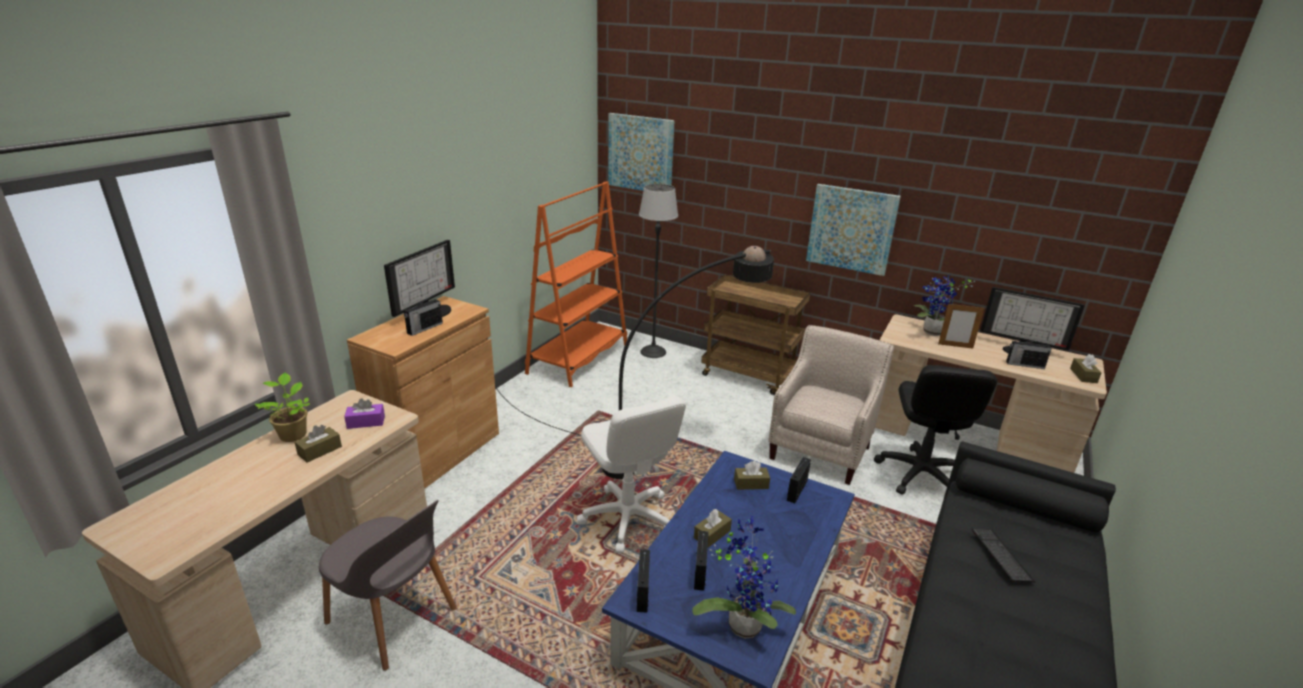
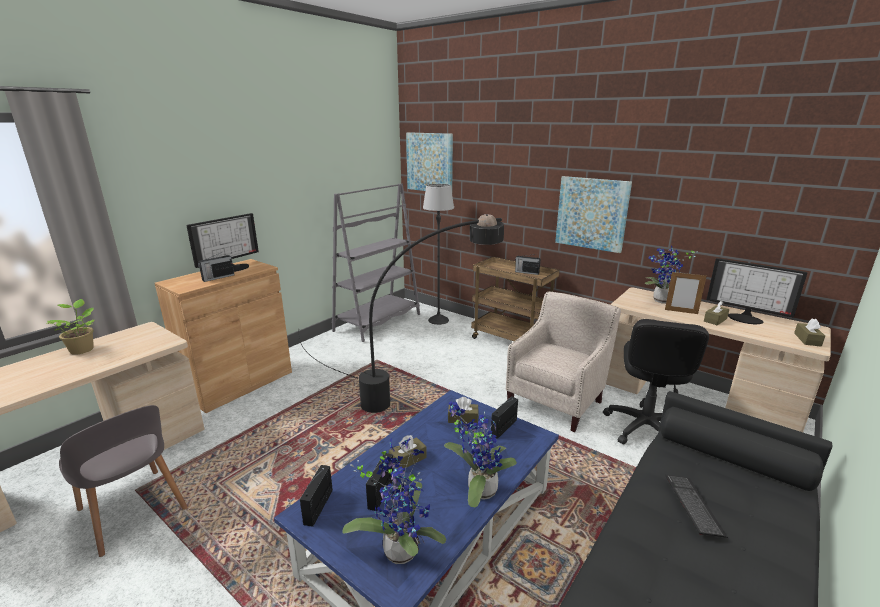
camera: 10 degrees right, 5 degrees down
brown tissue box [295,425,342,462] -> brown tissue box moved to [704,301,729,326]
purple tissue box [344,398,385,429] -> none
orange bookcase [525,182,627,387] -> grey bookcase [332,183,420,342]
white office chair [577,396,686,554] -> none
radio [1006,340,1052,369] -> radio moved to [515,254,541,275]
none -> potted plant [444,401,517,507]

